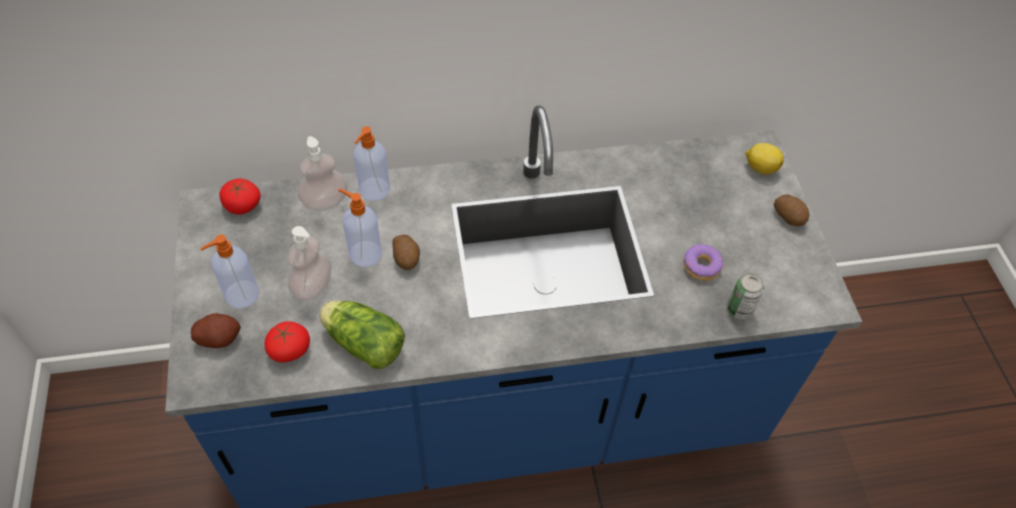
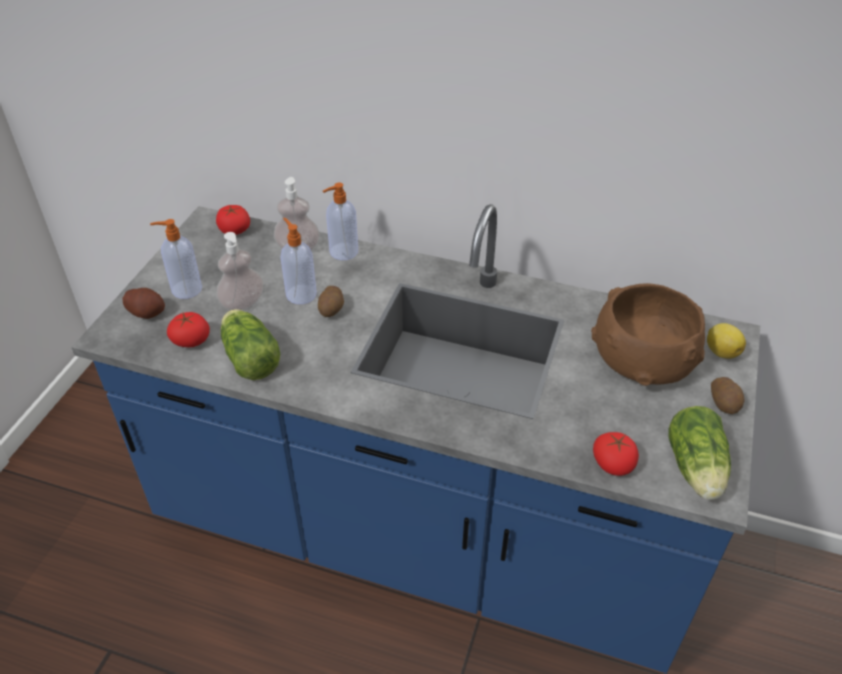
camera: 30 degrees right, 10 degrees down
donut [683,244,723,281] -> none
can [727,273,764,320] -> tomato [593,432,639,476]
none -> brown bowl [591,283,705,386]
none -> lettuce [668,406,731,500]

